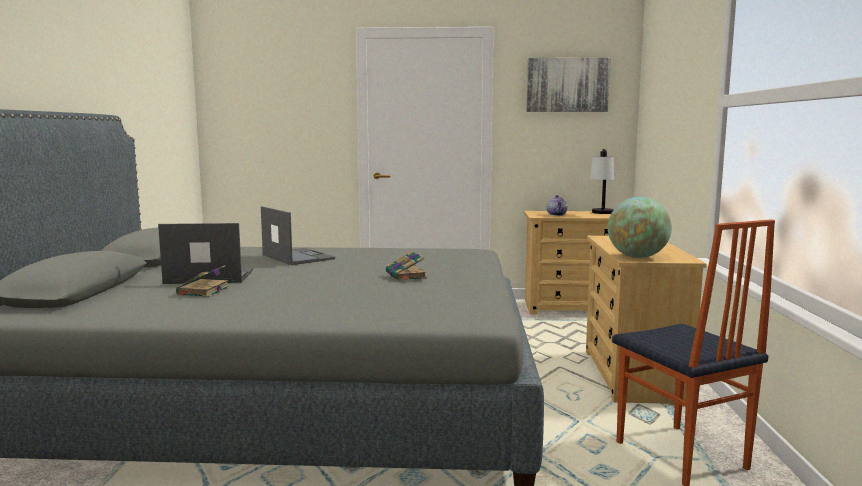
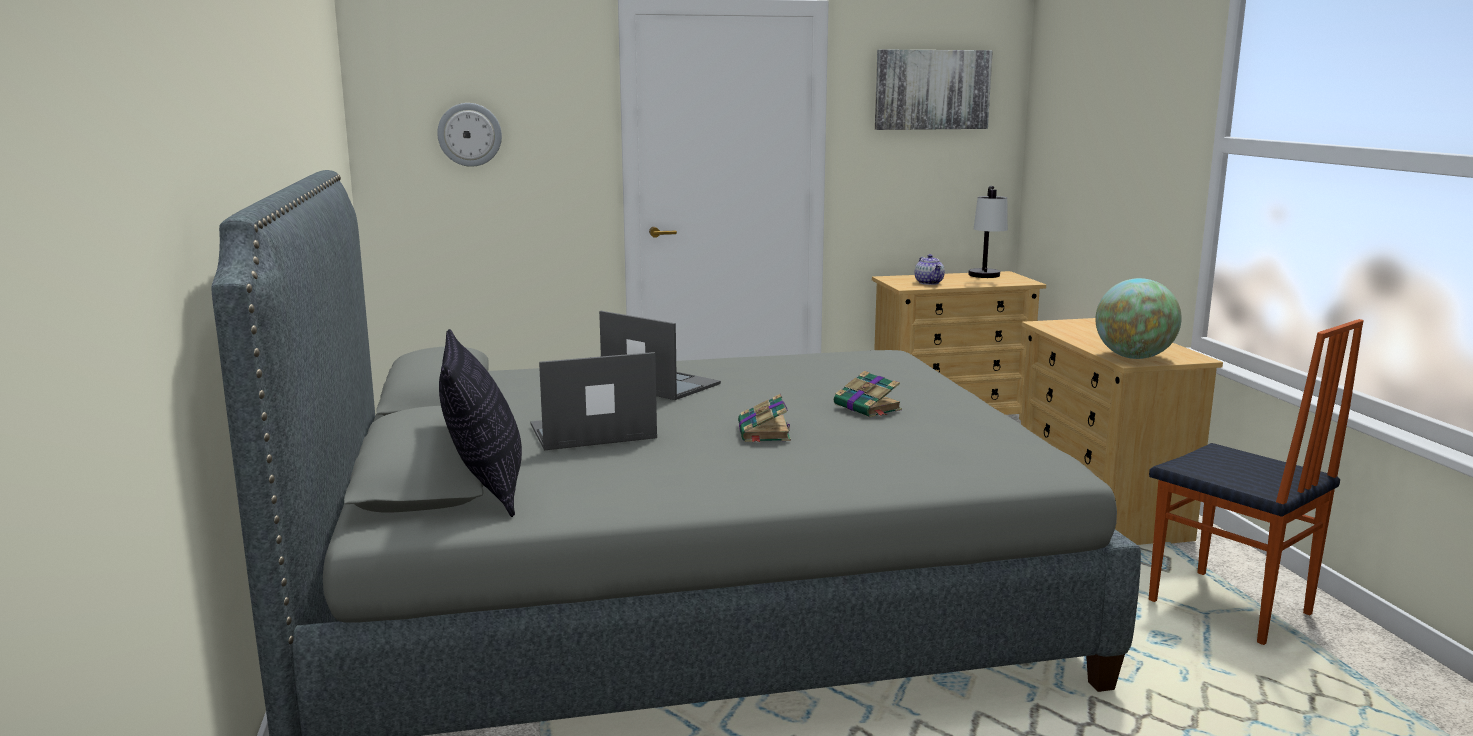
camera: 15 degrees left, 5 degrees up
book [176,265,230,297] -> book moved to [738,394,791,442]
none -> wall clock [437,103,502,167]
none -> pillow [439,329,522,517]

